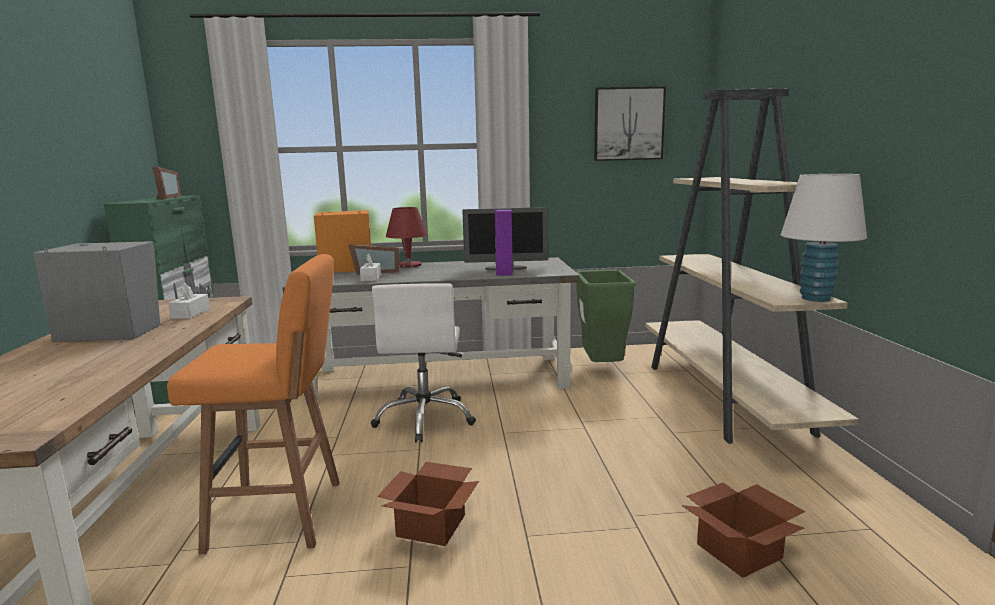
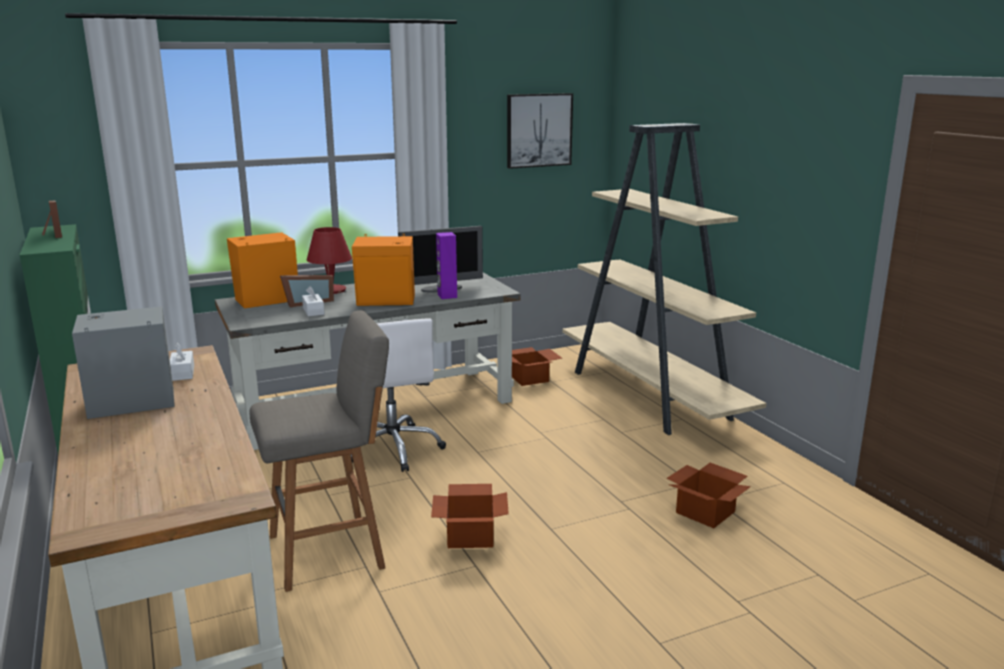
camera: 20 degrees left, 5 degrees up
orange stool [167,254,340,554] -> grey stool [249,310,389,592]
green trash can [576,270,636,362] -> cardboard box [512,347,562,386]
white table lamp [781,174,867,302] -> none
none -> orange speaker [352,234,415,306]

